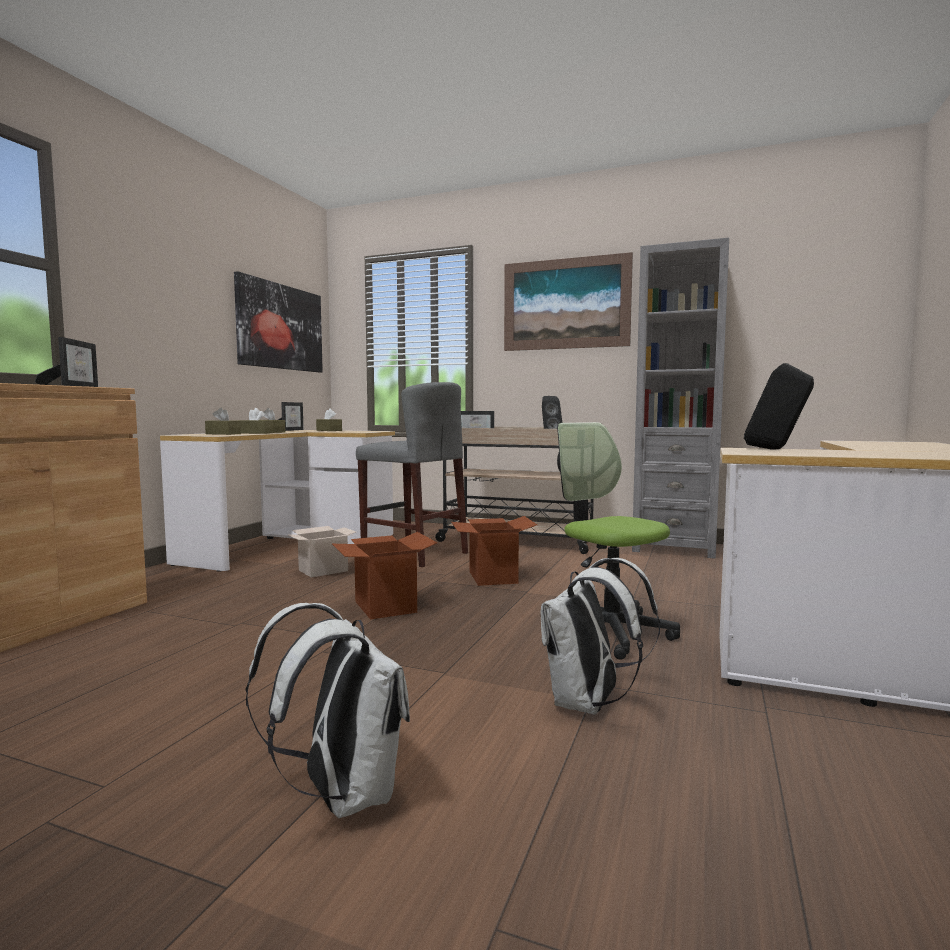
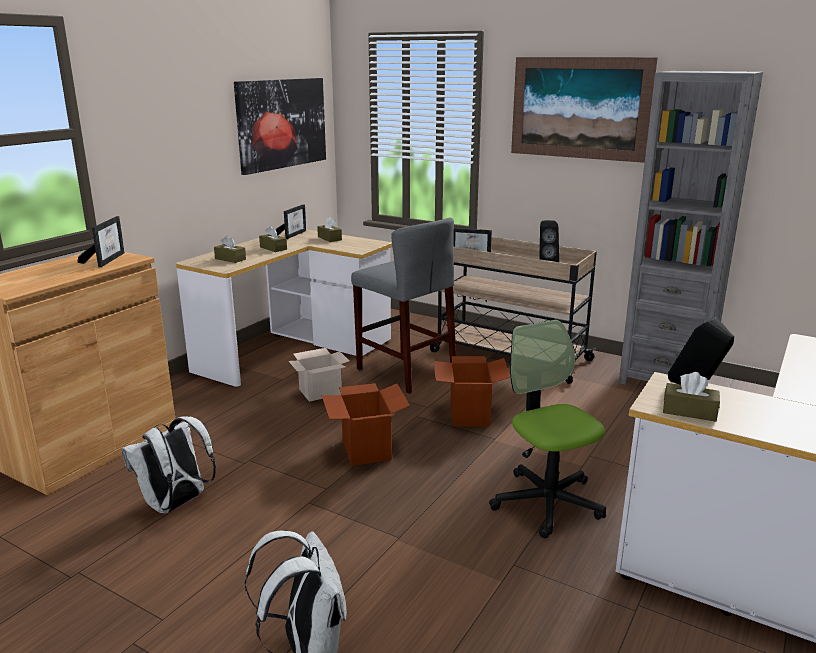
camera: 10 degrees right, 15 degrees up
brown tissue box [238,408,273,434] -> brown tissue box moved to [663,372,720,422]
white backpack [540,558,660,715] -> white backpack moved to [121,416,216,514]

